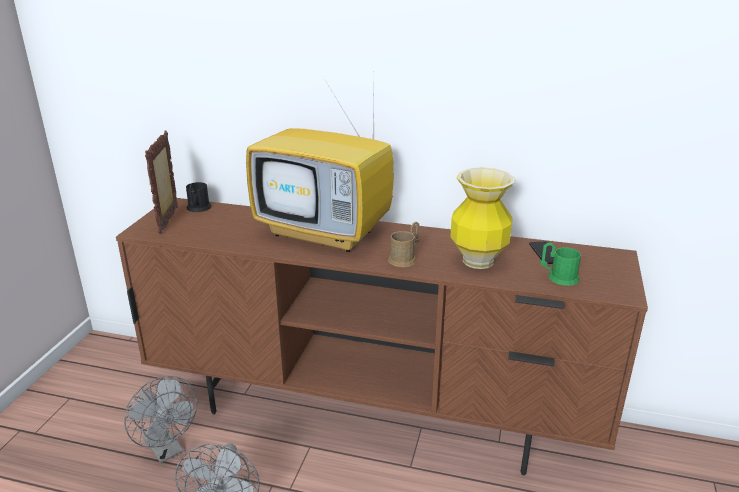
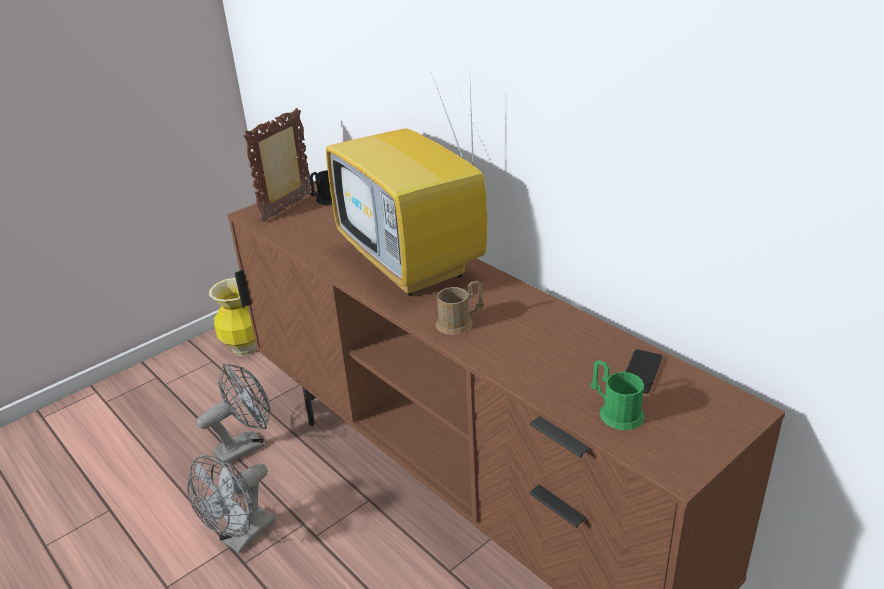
camera: 35 degrees right, 5 degrees up
grey fan [124,376,197,463] -> grey fan turned 120 degrees counterclockwise [197,363,271,465]
vase [450,167,515,269] -> vase moved to [209,278,257,356]

